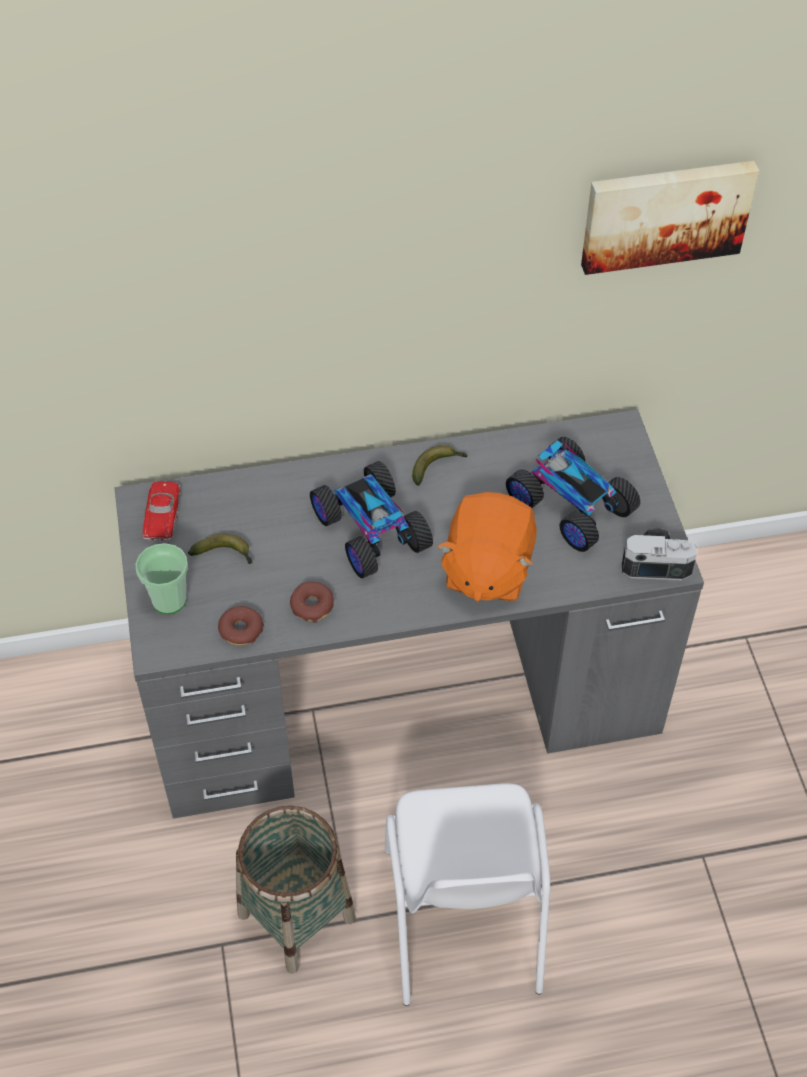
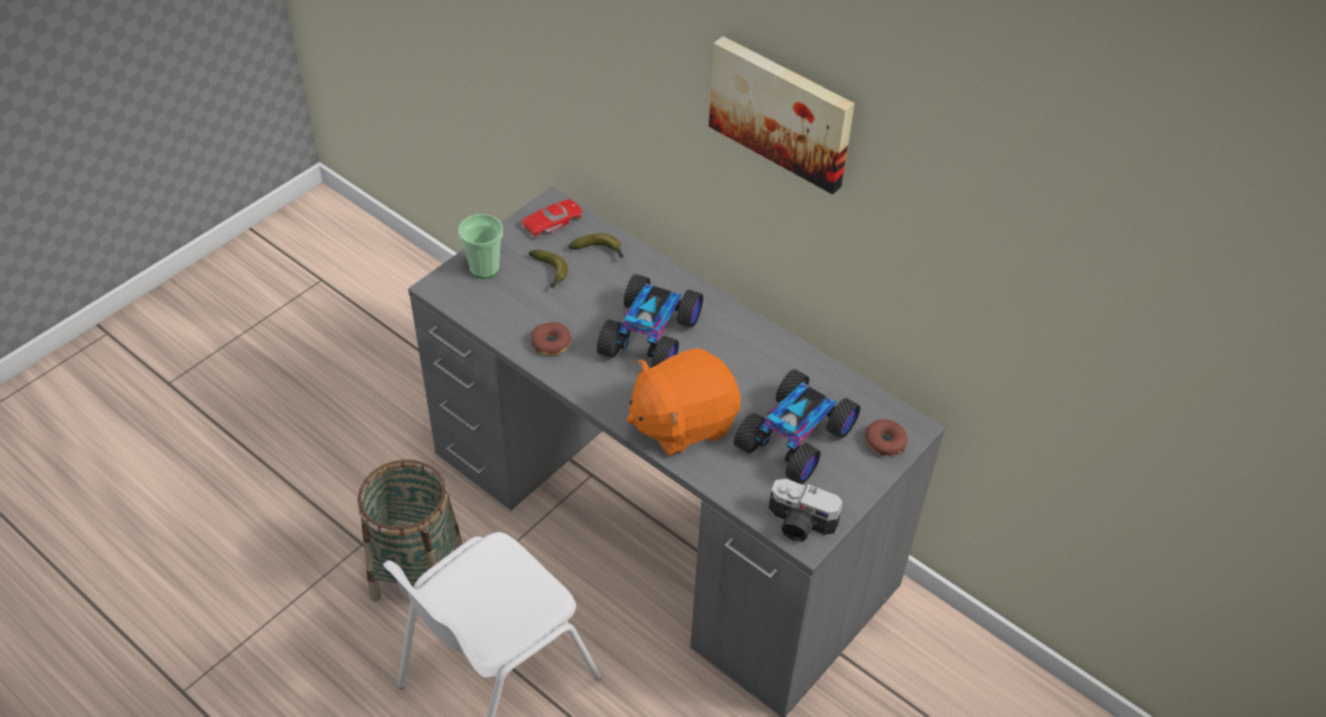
camera: 50 degrees right, 5 degrees down
donut [218,606,264,645] -> donut moved to [865,420,907,456]
banana [412,445,468,485] -> banana moved to [569,233,624,258]
toy car [506,437,640,552] -> toy car turned 150 degrees counterclockwise [734,369,860,484]
picture [581,161,759,275] -> picture moved to [709,36,855,194]
camera [622,528,697,580] -> camera turned 150 degrees clockwise [769,479,843,542]

